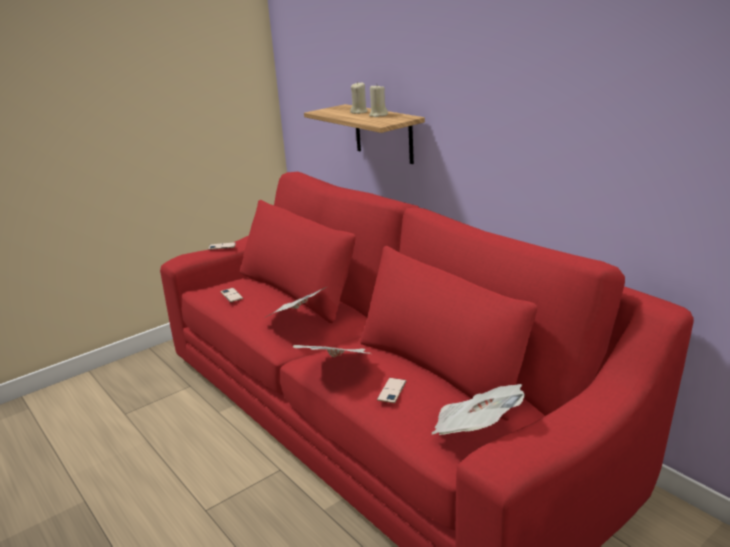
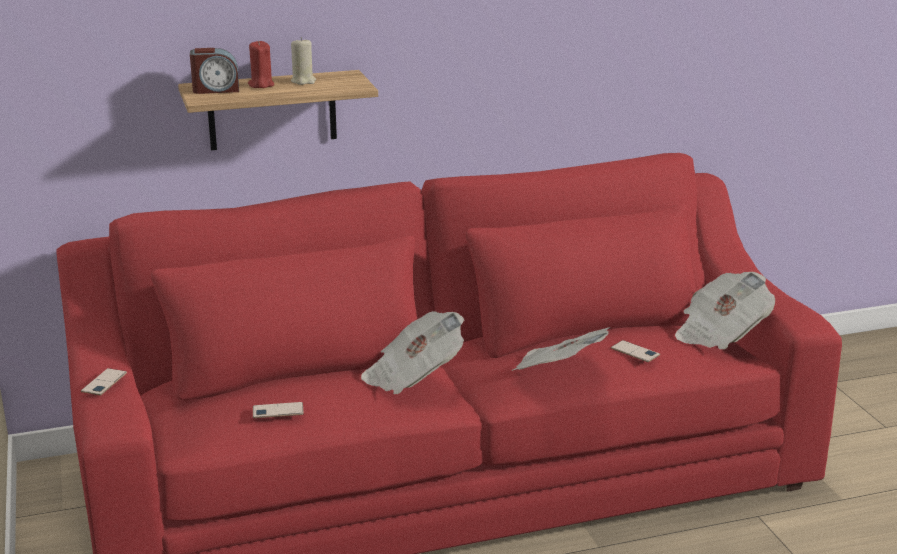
camera: 70 degrees left, 0 degrees up
beige candle [350,82,368,114] -> red candle [248,40,274,88]
none -> alarm clock [190,48,239,94]

